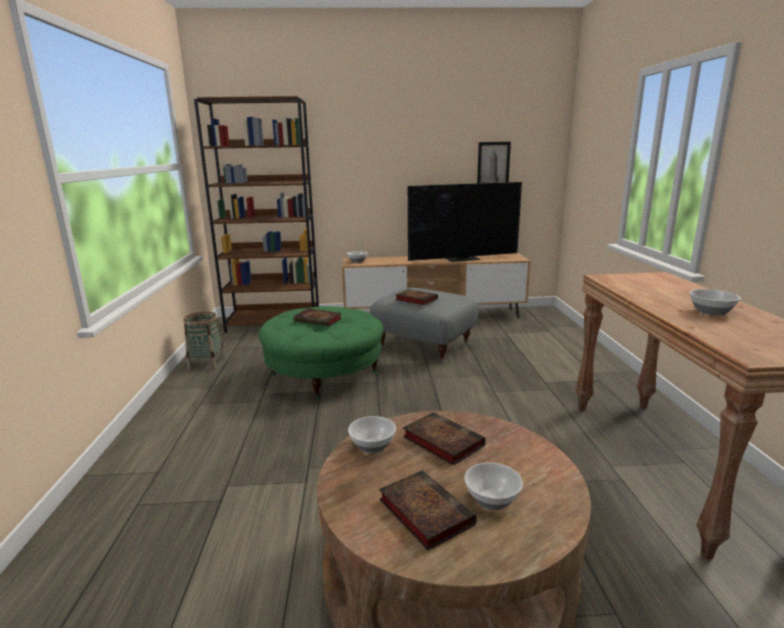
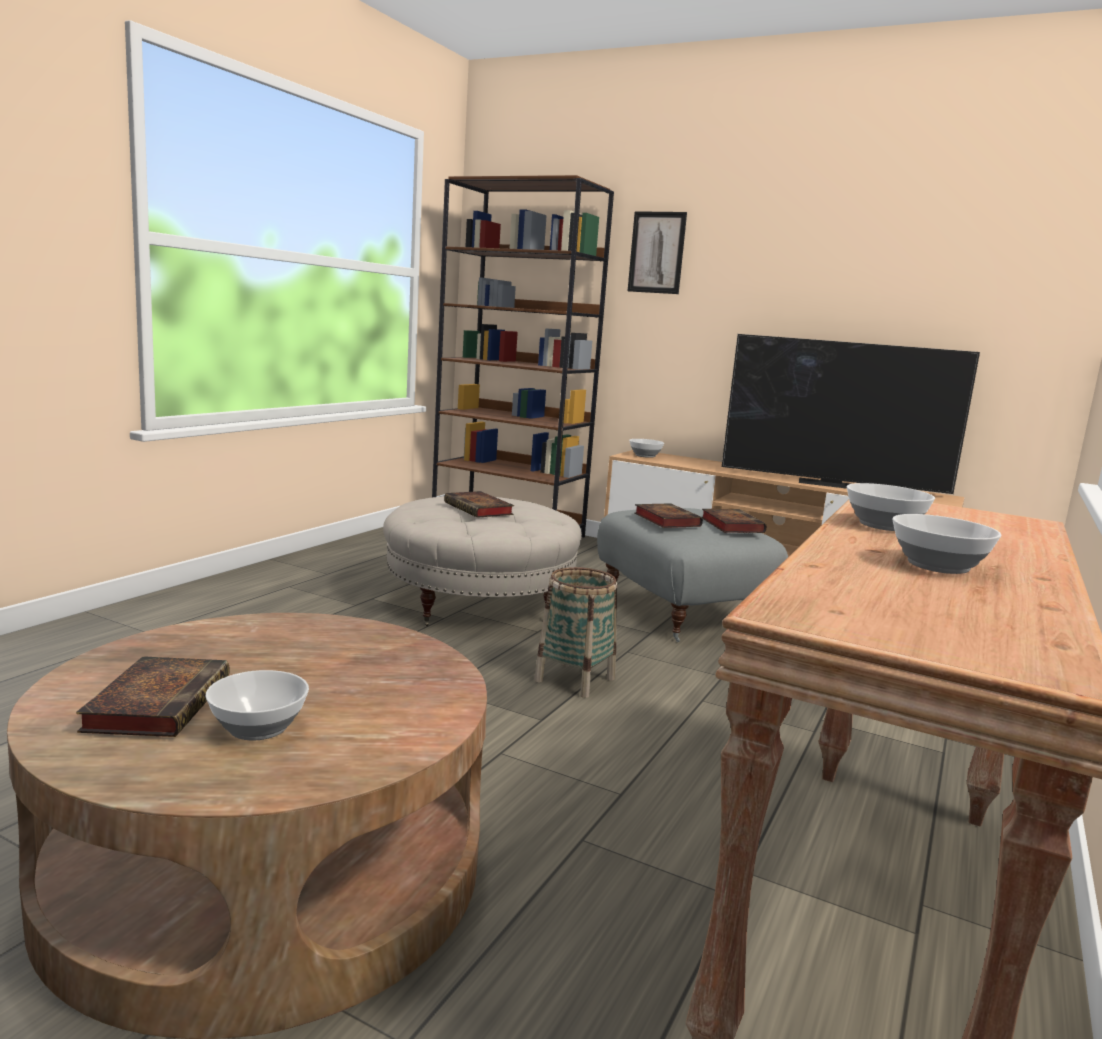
camera: 30 degrees right, 5 degrees down
basket [183,312,225,370] -> basket moved to [534,567,617,698]
green ottoman [259,306,383,400] -> beige ottoman [383,496,582,626]
bowl [348,416,396,453] -> bowl moved to [847,483,935,531]
book [403,412,485,466] -> book moved to [702,509,767,533]
picture [477,142,511,183] -> picture moved to [628,211,687,294]

